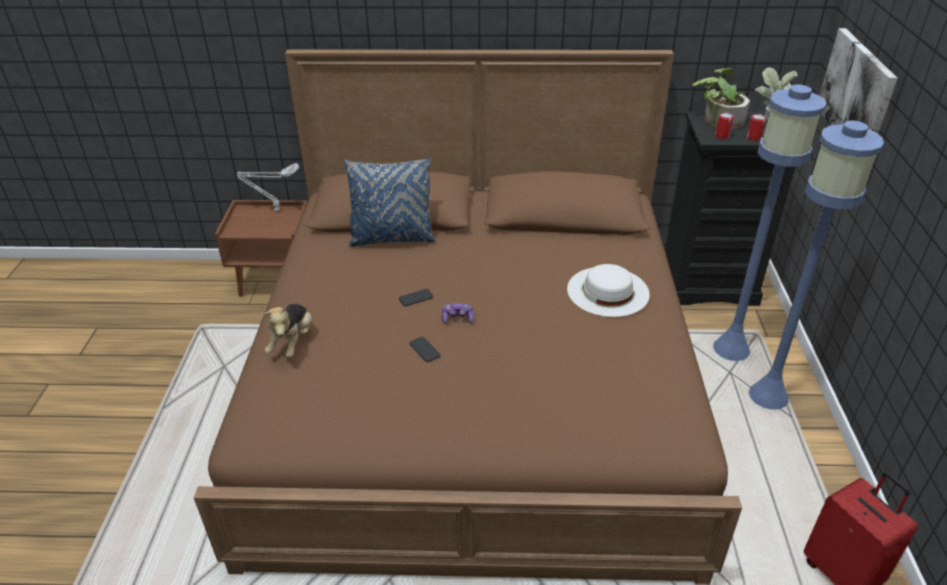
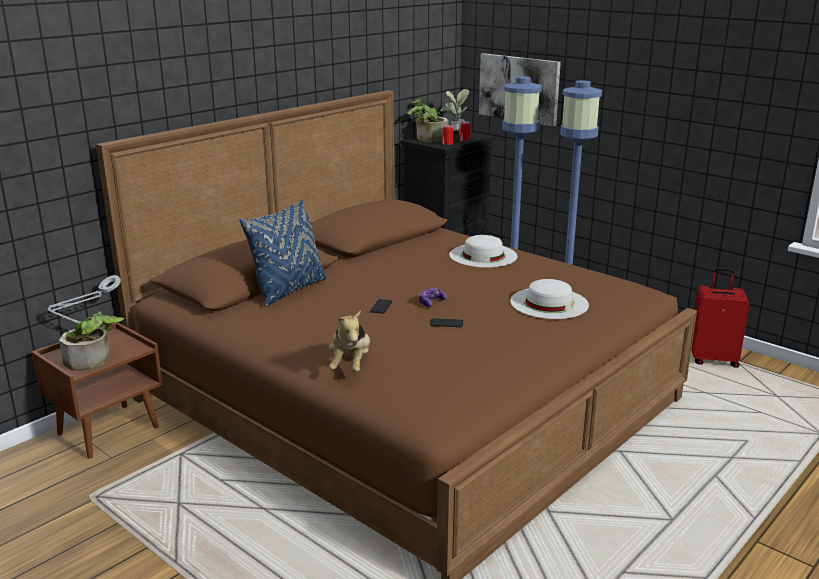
camera: 50 degrees left, 15 degrees down
plush toy [264,303,312,358] -> plush toy turned 45 degrees clockwise [329,310,370,372]
none -> potted plant [59,311,125,371]
none -> white hat [510,279,589,319]

